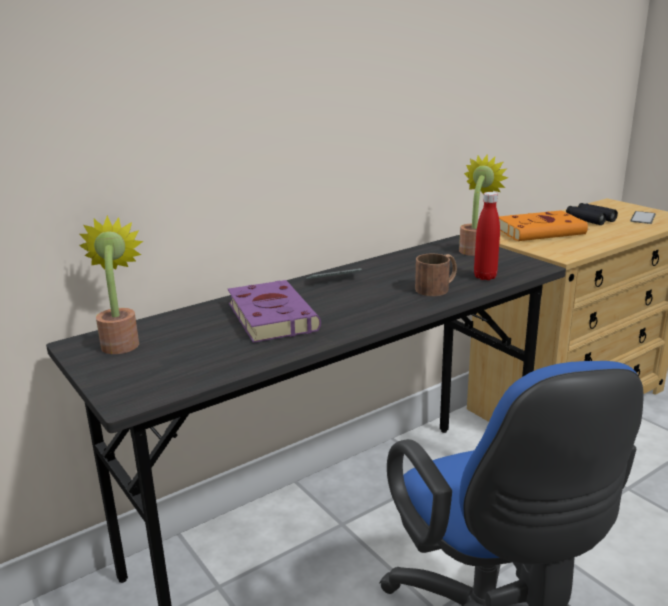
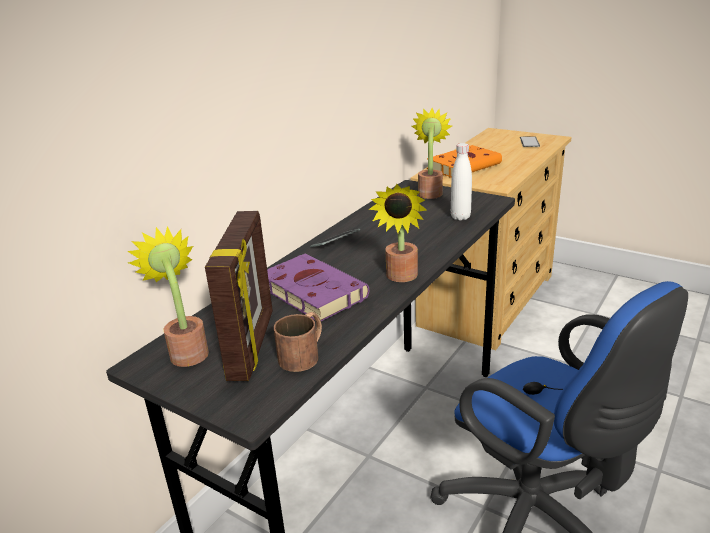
camera: 20 degrees left, 5 degrees up
brown mug [415,254,457,296] -> brown mug moved to [274,312,322,372]
red bottle [474,192,500,280] -> white bottle [451,143,472,220]
black binoculars [566,203,618,225] -> none
none -> picture frame [205,211,273,381]
none -> potted plant [369,184,427,282]

